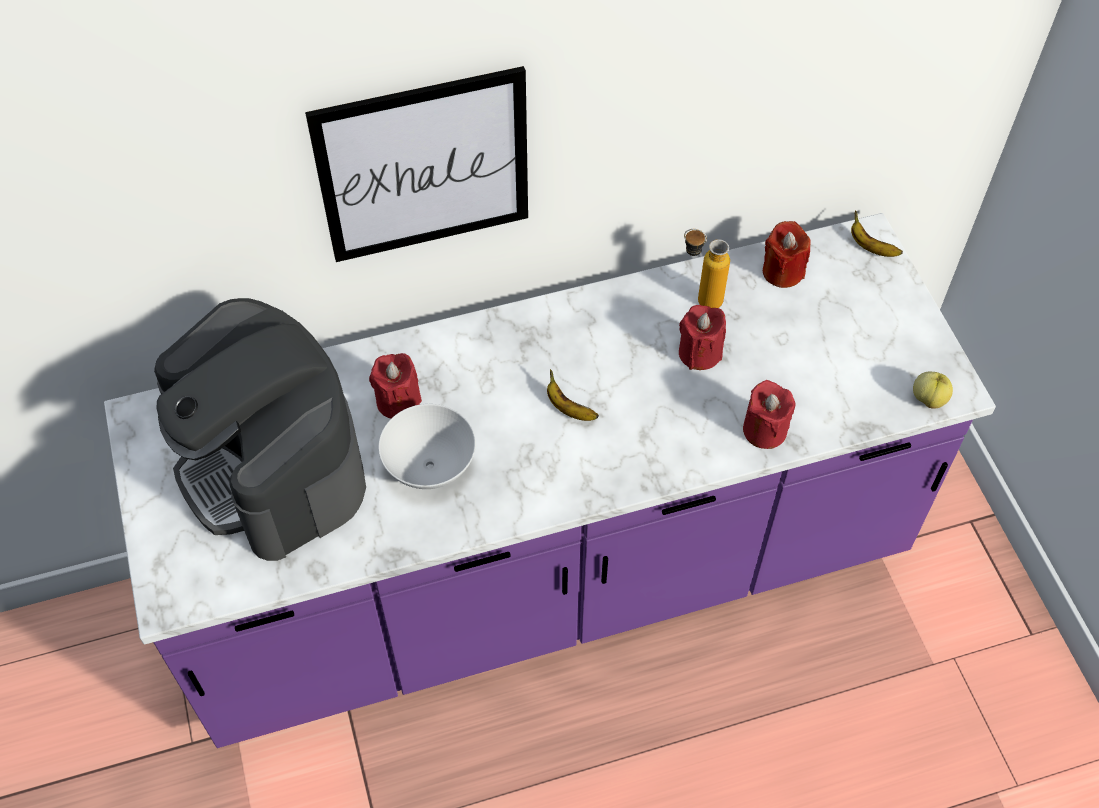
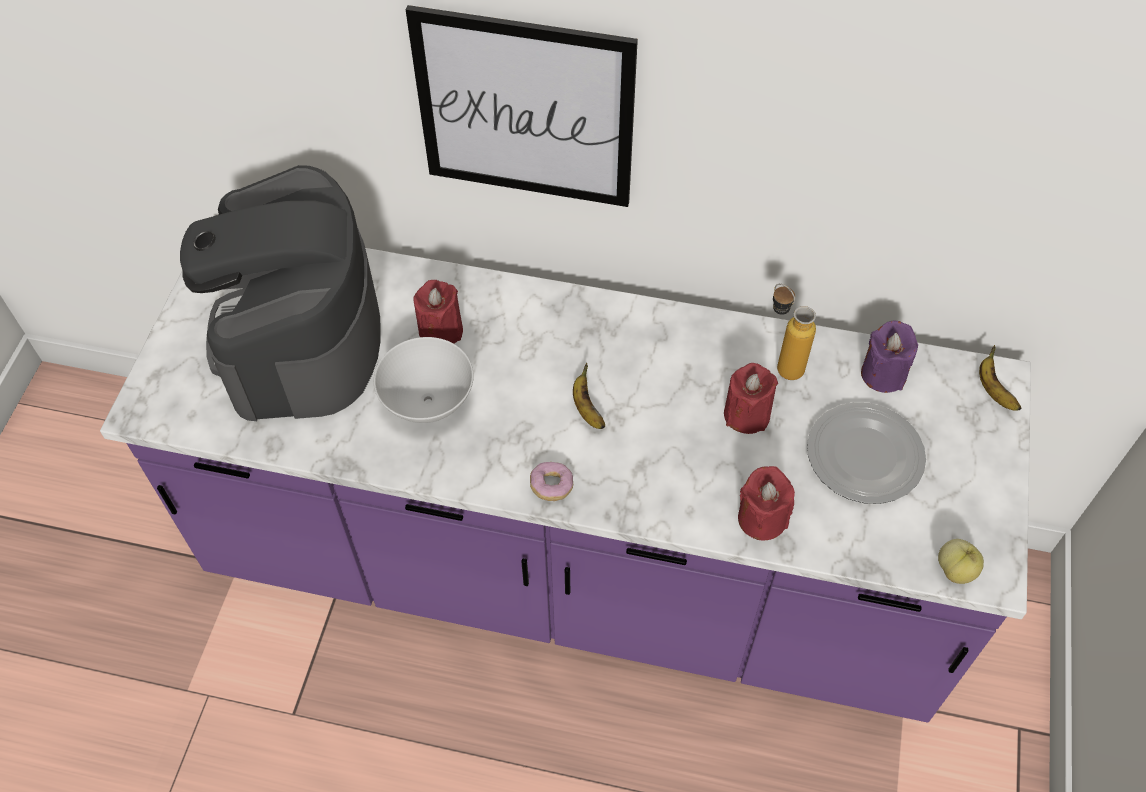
camera: 30 degrees right, 0 degrees up
red candle [763,221,811,288] -> purple candle [861,321,918,393]
none -> donut [530,462,573,501]
none -> plate [807,402,926,504]

